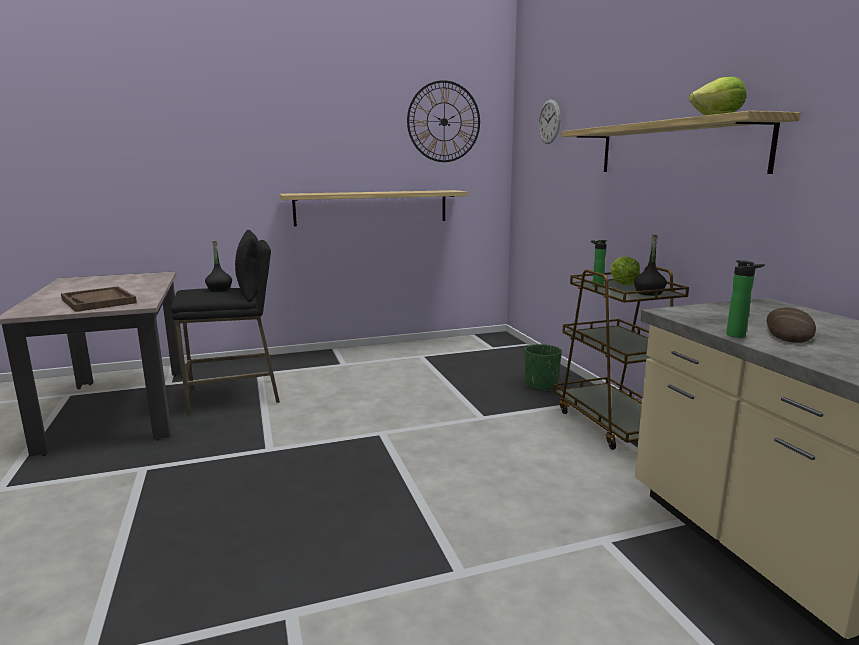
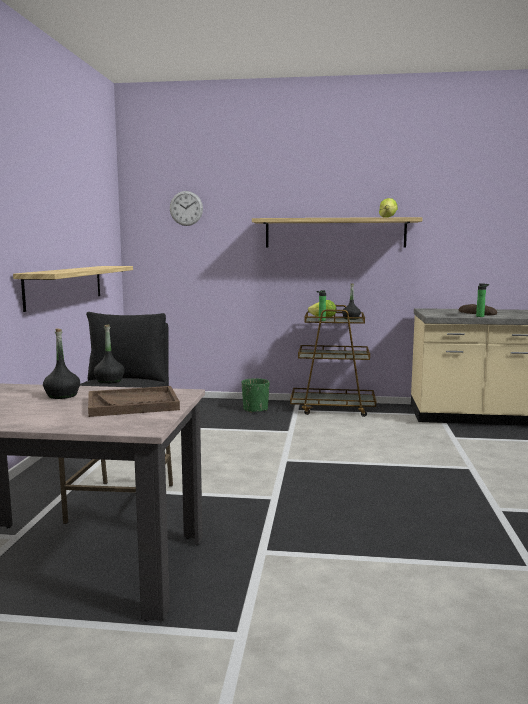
camera: 65 degrees left, 5 degrees down
wall clock [407,80,480,162] -> none
none -> black bottle [43,329,80,399]

